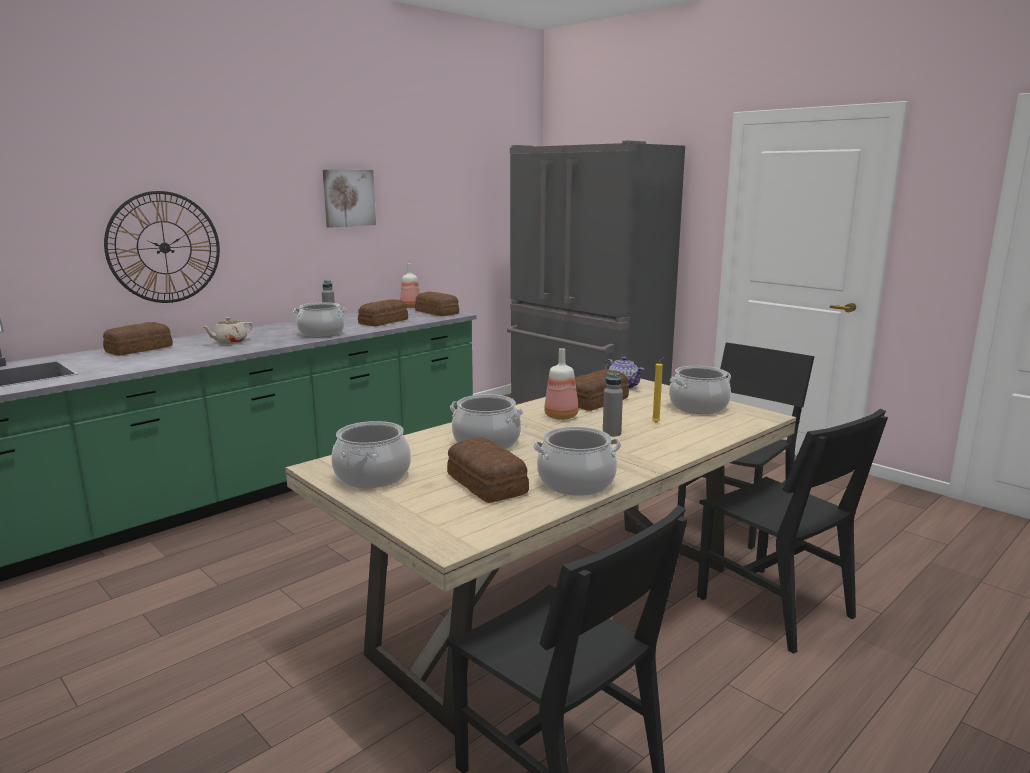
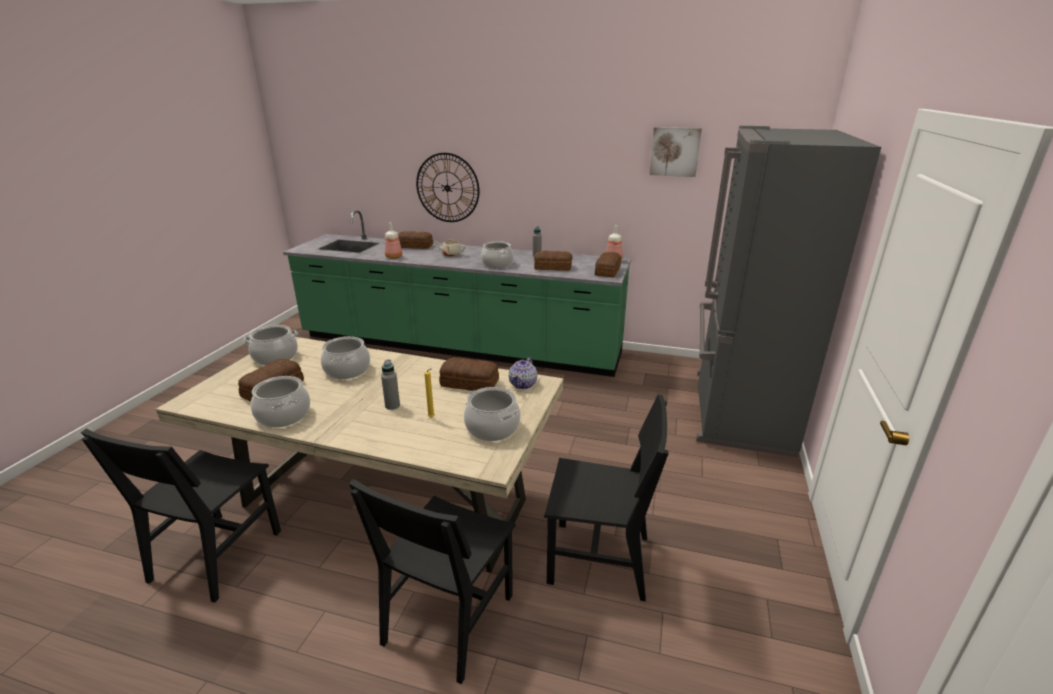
camera: 60 degrees right, 10 degrees up
picture [323,170,376,228] -> picture moved to [649,127,702,177]
bottle [544,348,578,420] -> bottle moved to [385,222,402,259]

